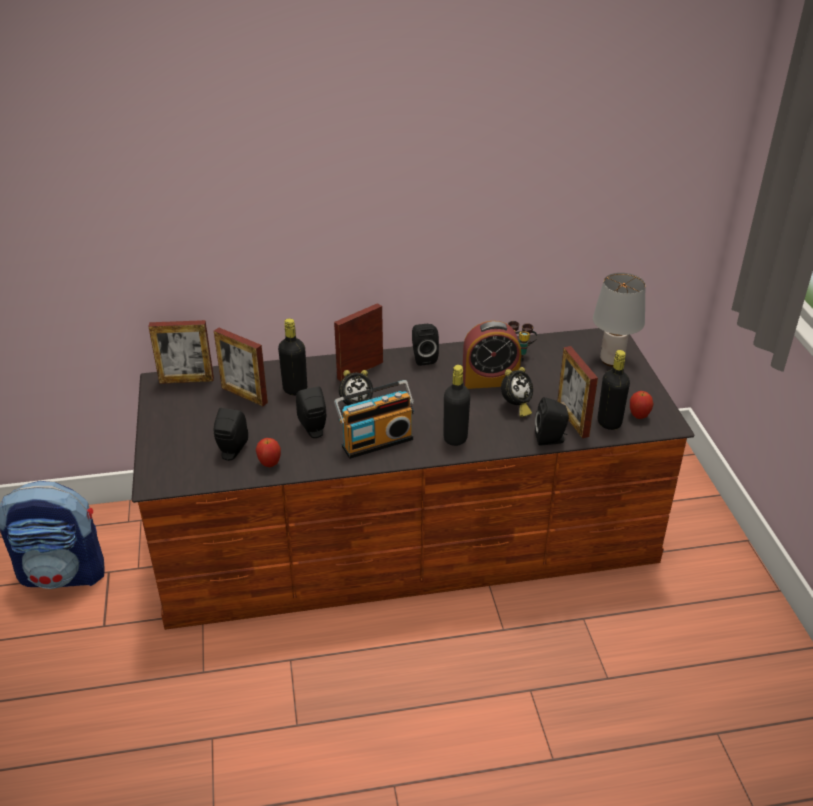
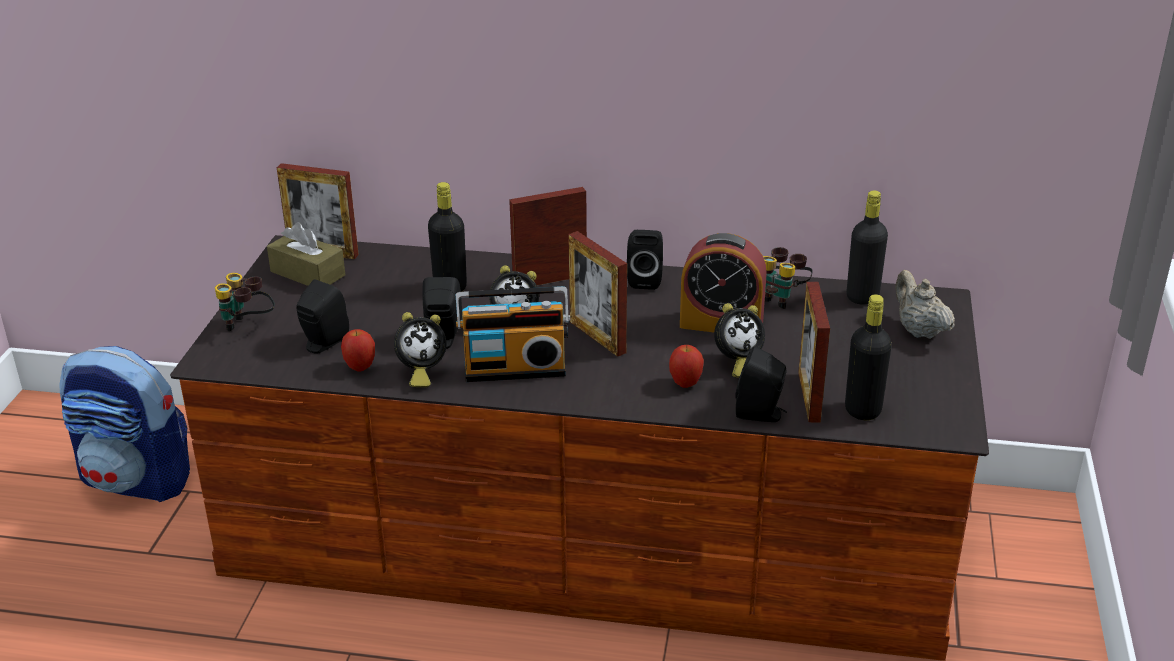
camera: 20 degrees right, 5 degrees down
picture frame [214,328,268,406] -> picture frame moved to [568,231,627,357]
black bottle [443,365,470,446] -> black bottle moved to [847,191,888,305]
grey table lamp [593,273,646,367] -> beige teapot [895,270,955,339]
apple [630,391,654,419] -> apple moved to [669,345,704,388]
none -> binoculars [215,273,275,331]
none -> brown tissue box [267,222,345,286]
none -> alarm clock [394,312,447,387]

